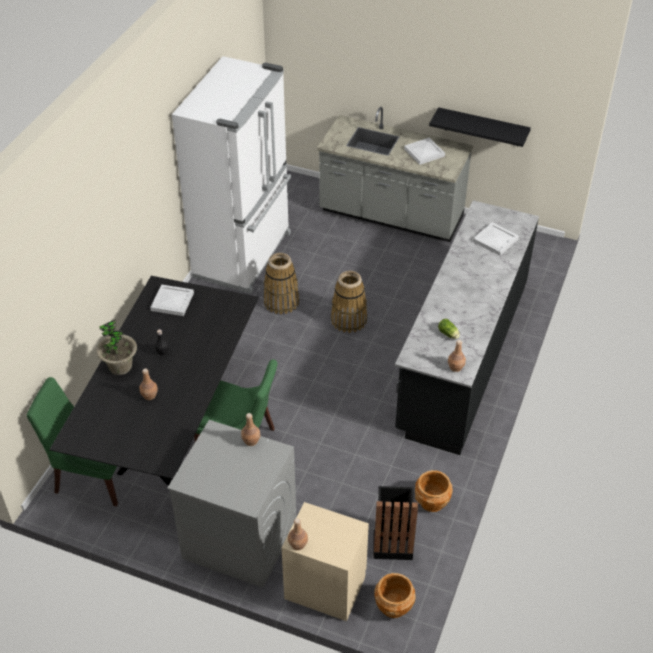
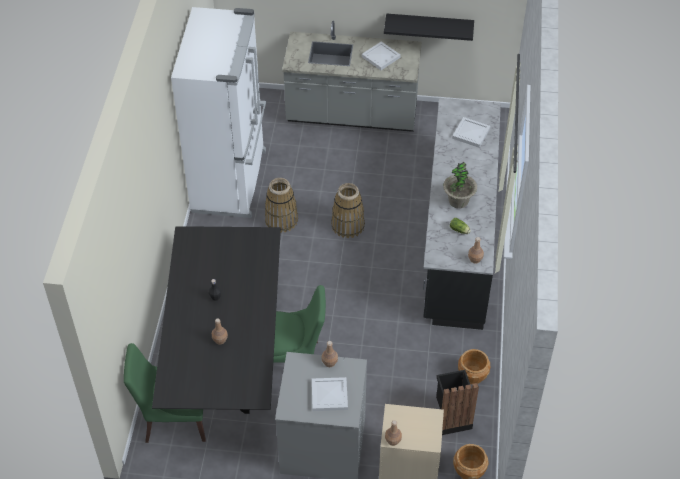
camera: 15 degrees left, 5 degrees up
potted plant [97,320,137,375] -> potted plant moved to [443,162,477,208]
white tray [150,284,194,316] -> white tray moved to [312,377,348,411]

